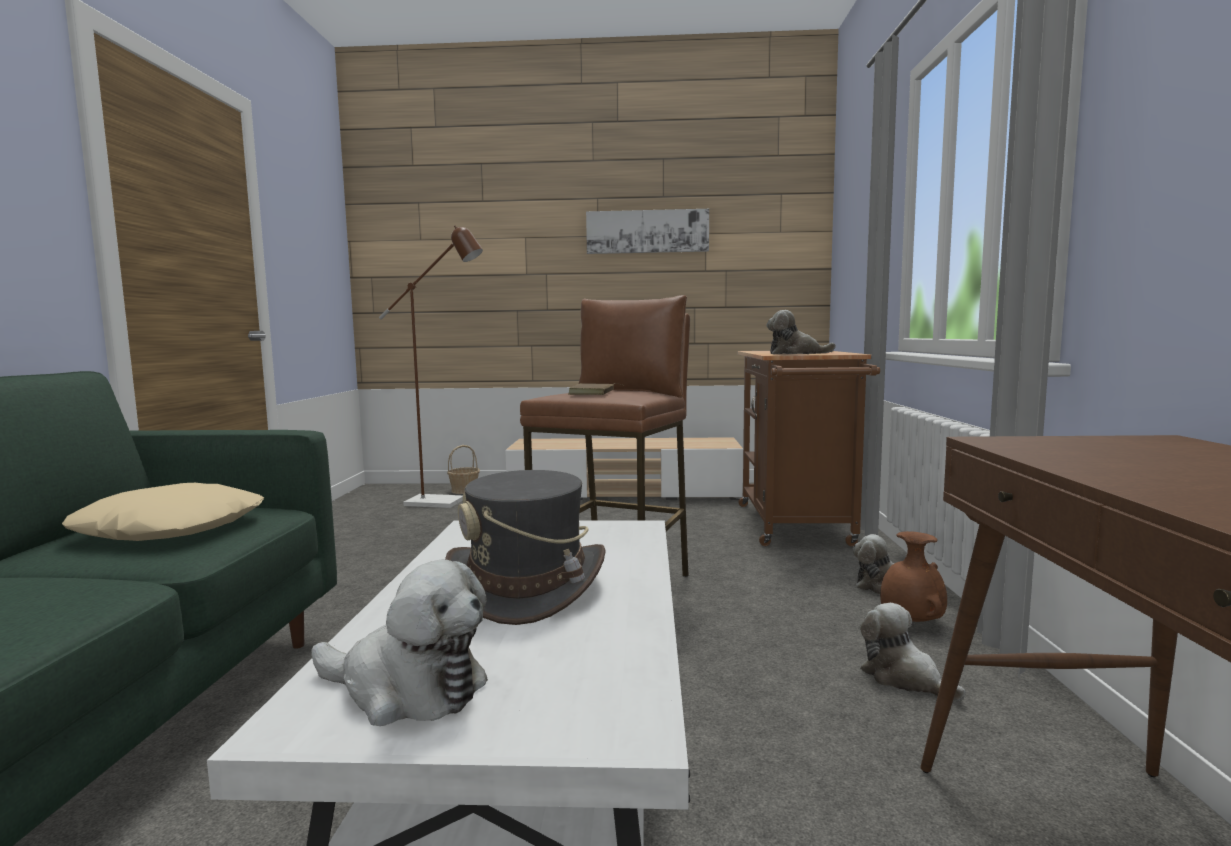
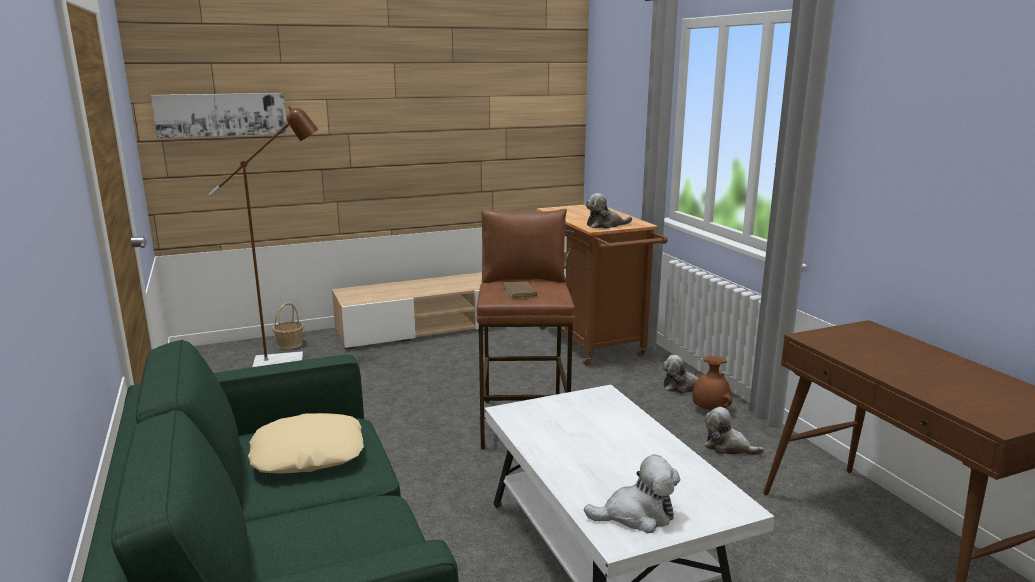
camera: 25 degrees left, 10 degrees up
grey hat [445,470,606,625] -> none
picture [586,209,709,254] -> picture moved to [151,93,287,138]

